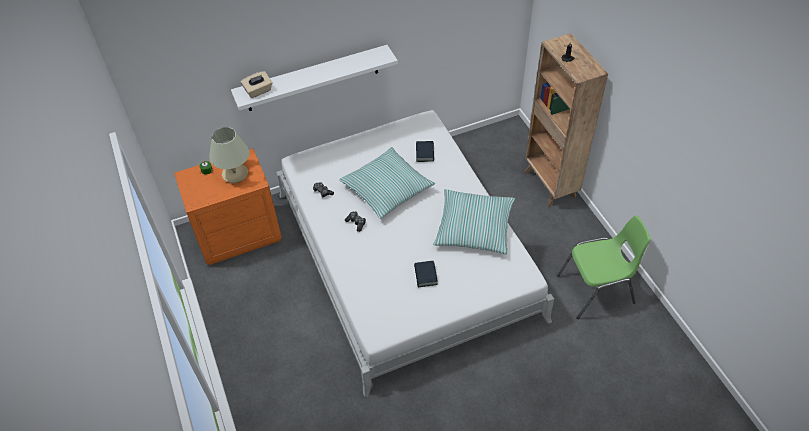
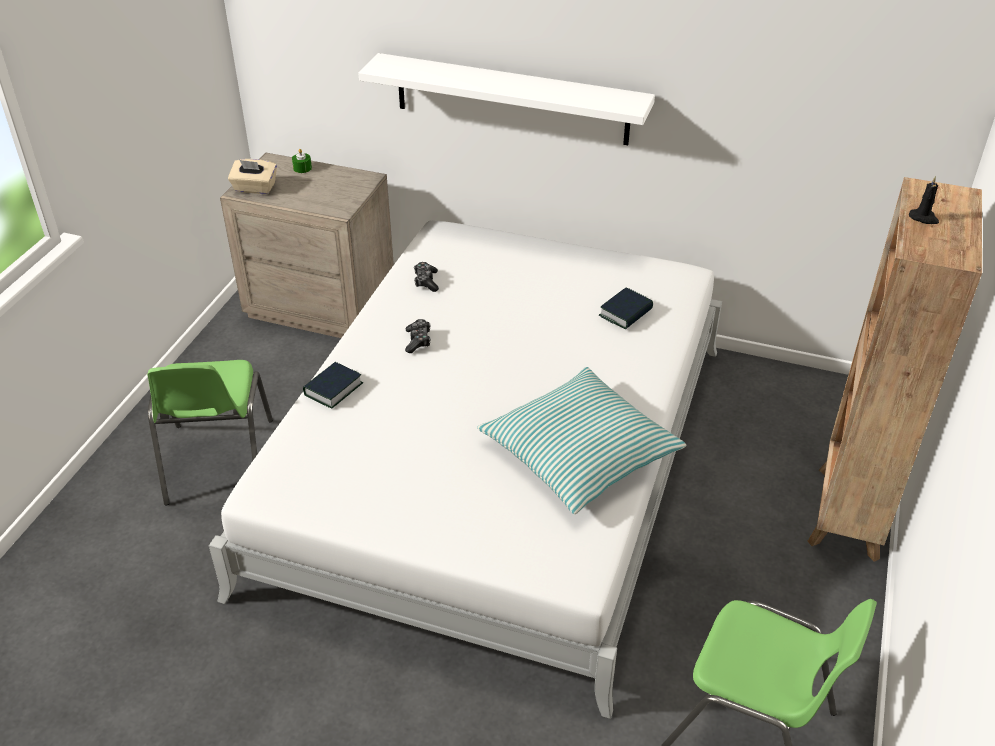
camera: 40 degrees right, 10 degrees down
orange nightstand [174,148,282,265] -> beige nightstand [220,153,394,338]
beige table lamp [209,127,250,183] -> none
beige tissue box [241,71,272,98] -> beige tissue box moved to [228,159,277,194]
pillow [339,147,435,219] -> none
book [414,261,438,287] -> book moved to [303,362,363,409]
none -> green chair [147,360,273,506]

